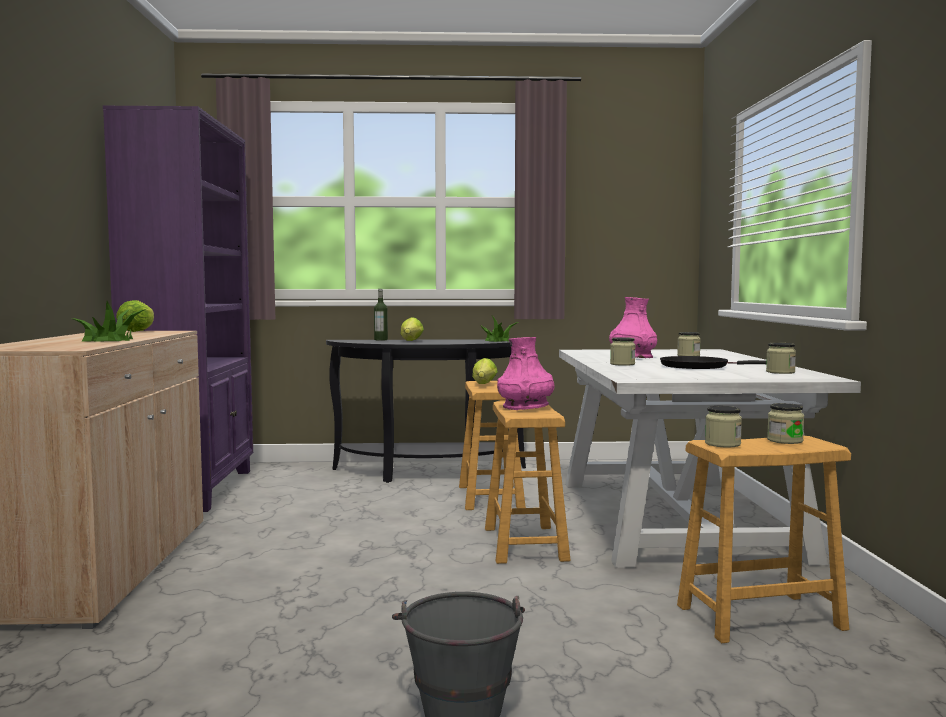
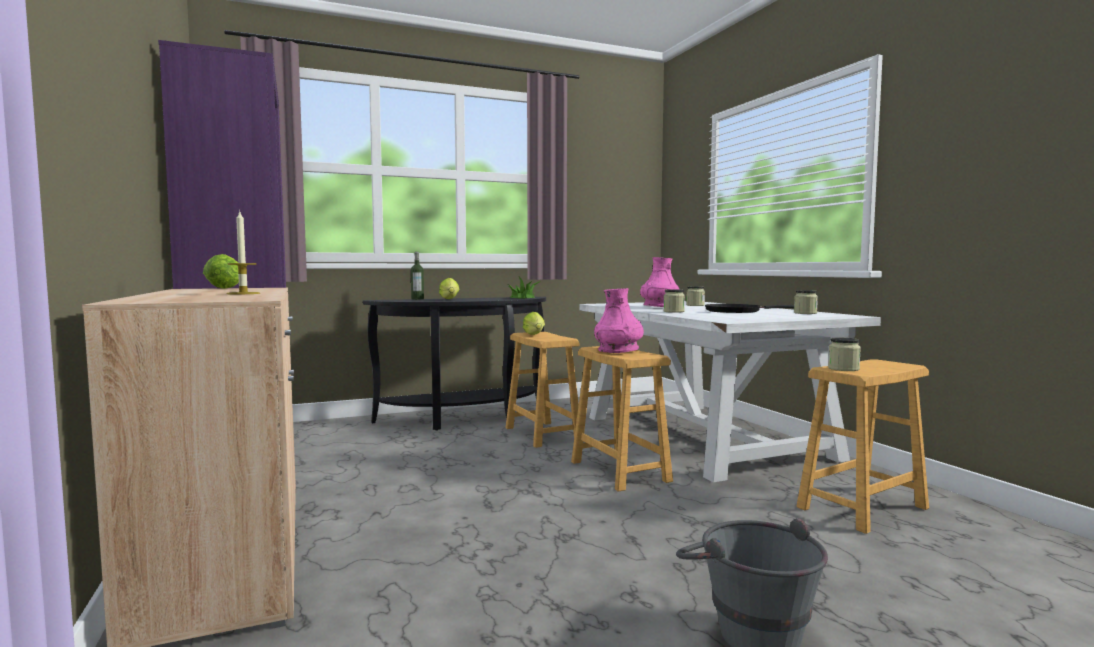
camera: 20 degrees left, 0 degrees up
potted plant [74,301,146,342] -> candle [226,210,260,294]
jar [767,403,804,444] -> none

